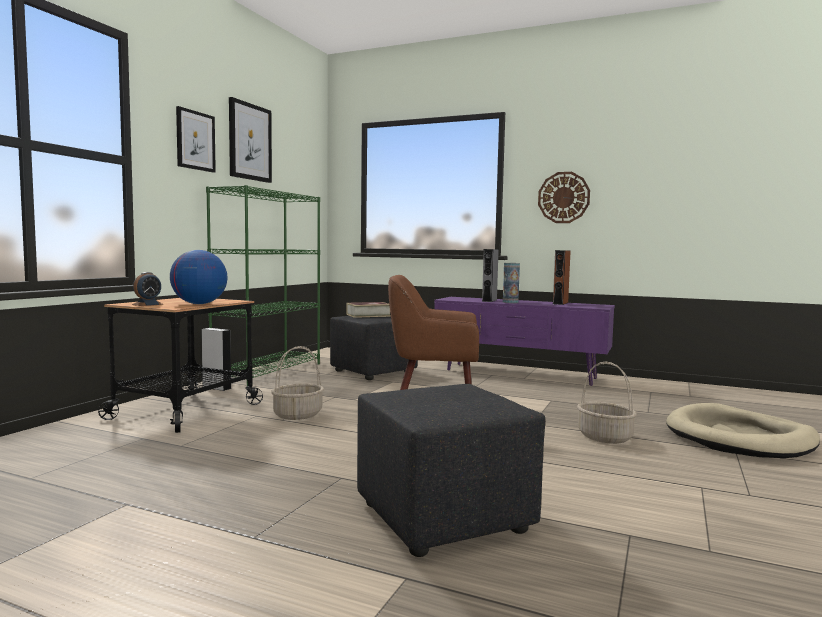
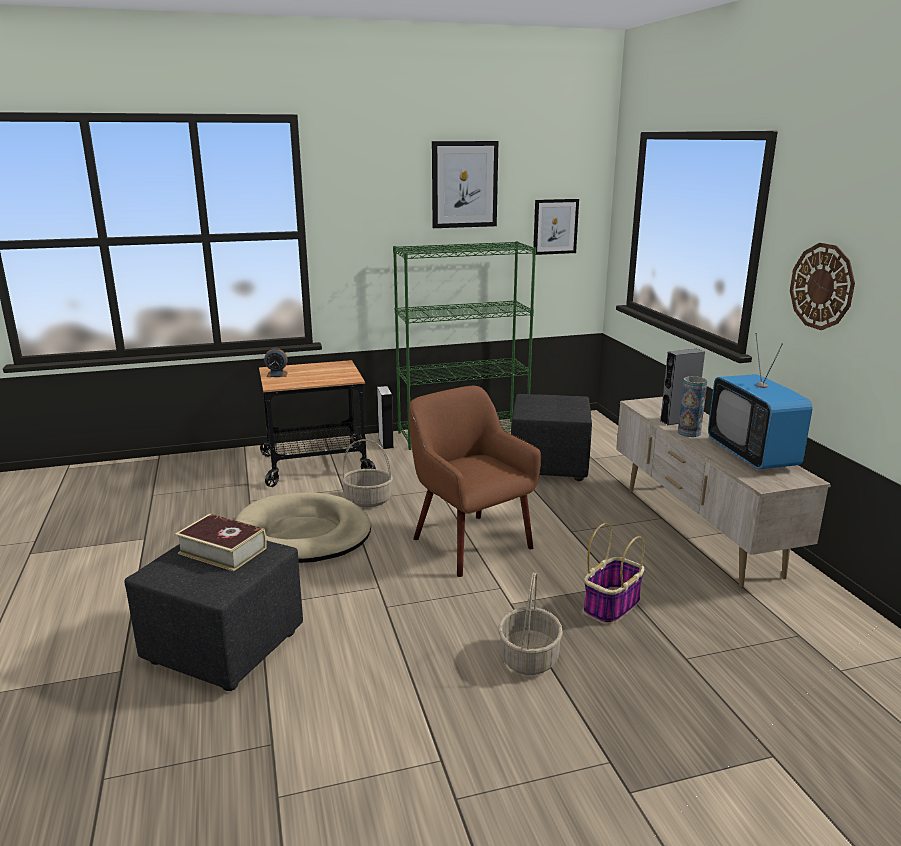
camera: 50 degrees right, 15 degrees up
globe [170,250,227,304] -> none
picture [176,106,216,173] -> picture moved to [533,199,579,255]
book [346,302,391,318] -> book moved to [175,514,267,572]
purple tv stand [434,297,615,386] -> beige tv stand [616,397,831,587]
brown speaker [553,250,570,305] -> television [708,333,813,469]
beige dog bed [666,403,820,458] -> beige dog bed moved to [235,492,371,563]
none -> basket [584,523,645,625]

